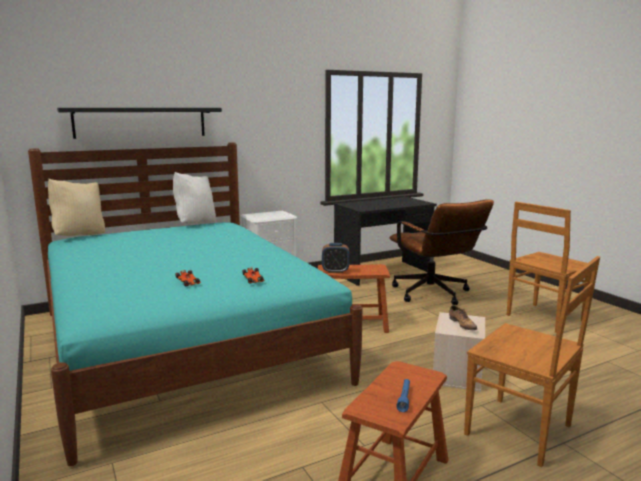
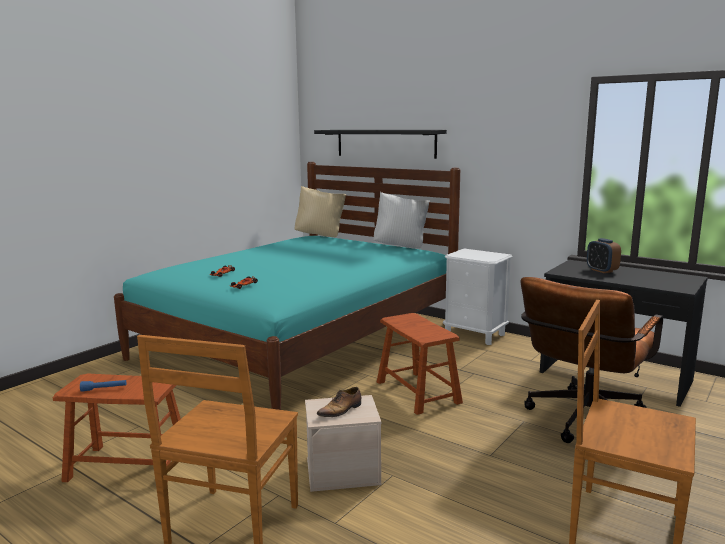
camera: 65 degrees right, 0 degrees up
alarm clock [322,243,350,273] -> alarm clock moved to [587,238,621,273]

